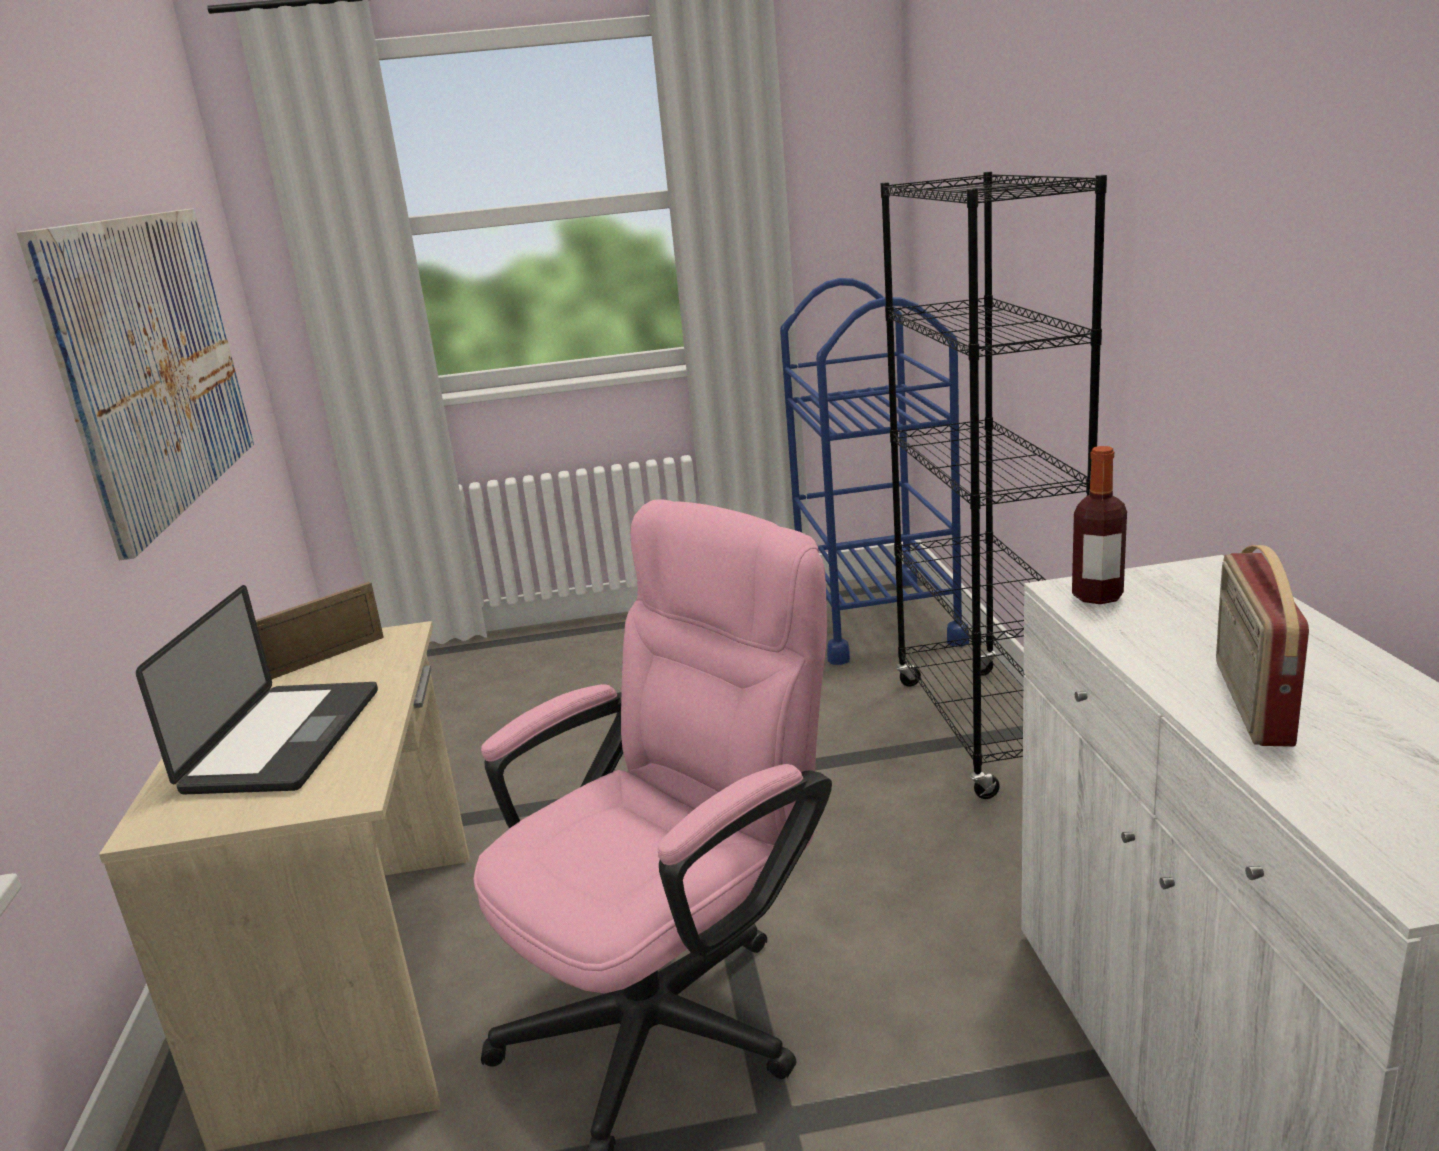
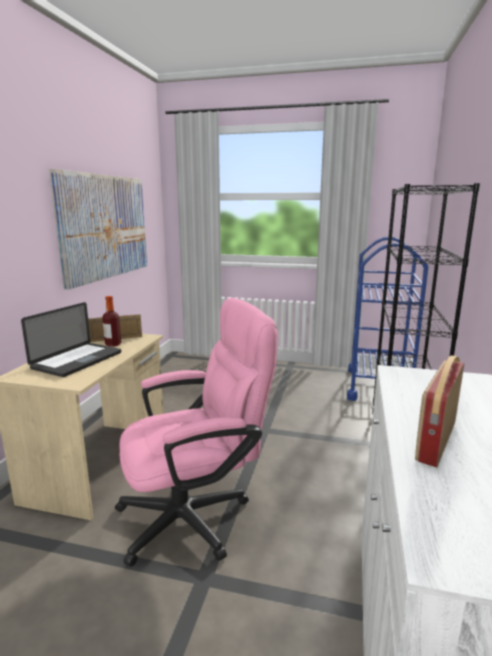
camera: 20 degrees right, 5 degrees down
bottle [1072,446,1127,604] -> bottle moved to [102,296,122,347]

